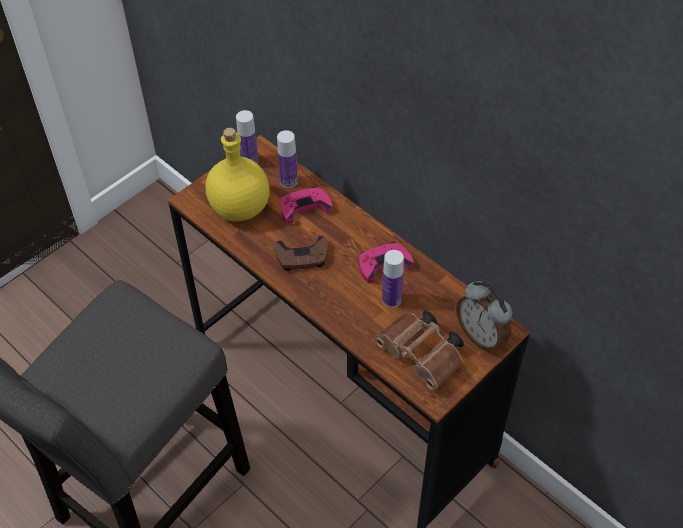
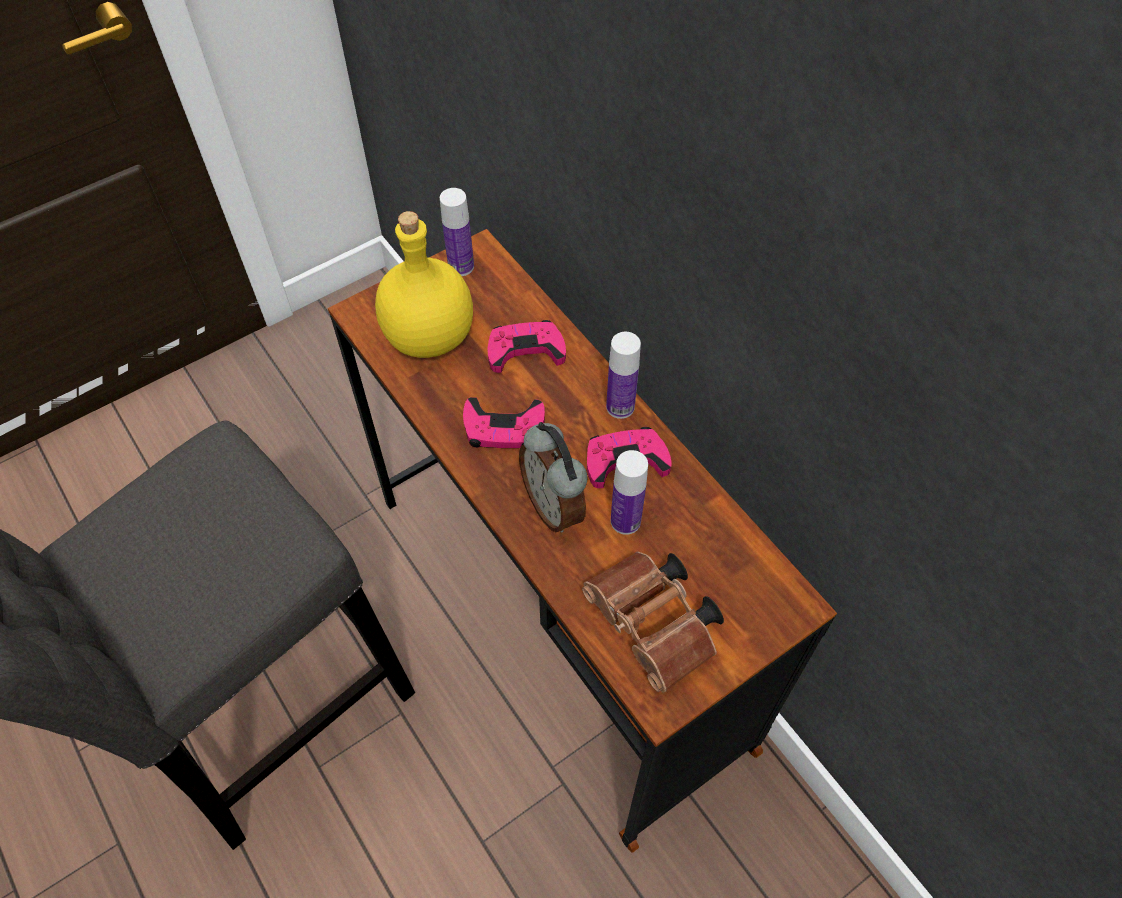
camera: 10 degrees right, 5 degrees up
brown game controller [275,236,328,271] -> pink game controller [463,397,545,448]
bottle [277,130,298,188] -> bottle moved to [606,332,641,419]
alarm clock [456,281,513,352] -> alarm clock moved to [519,422,588,533]

